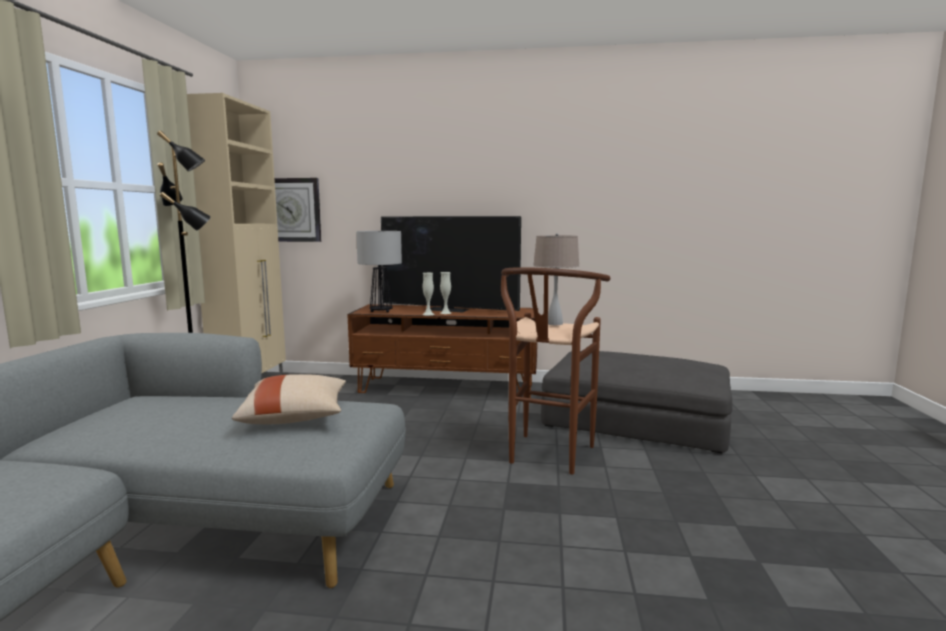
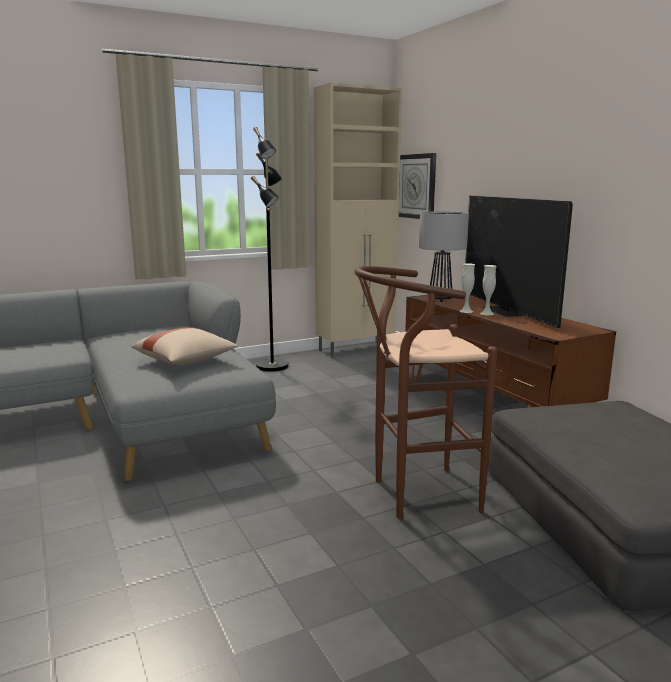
camera: 55 degrees right, 5 degrees up
beige table lamp [533,233,579,325] -> none

